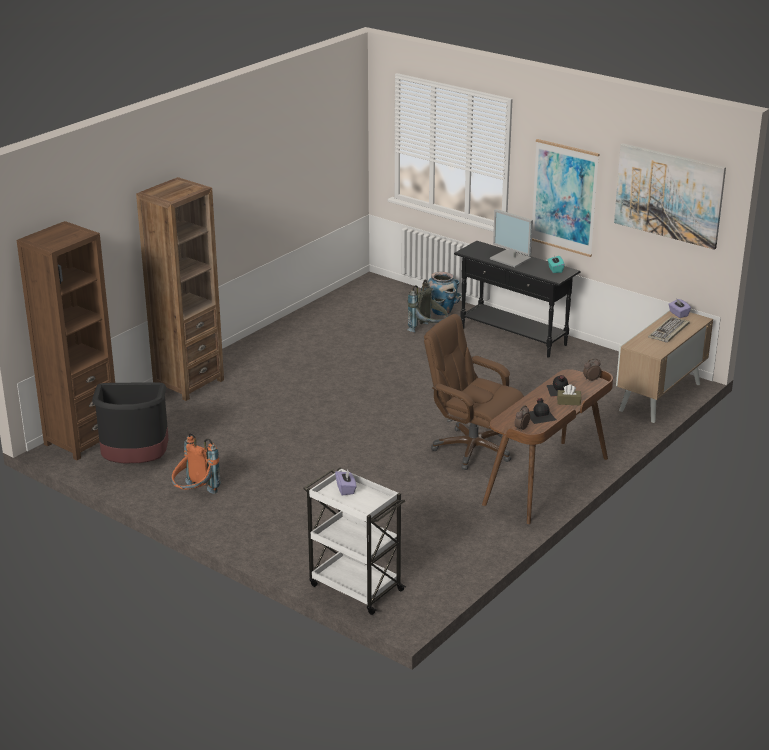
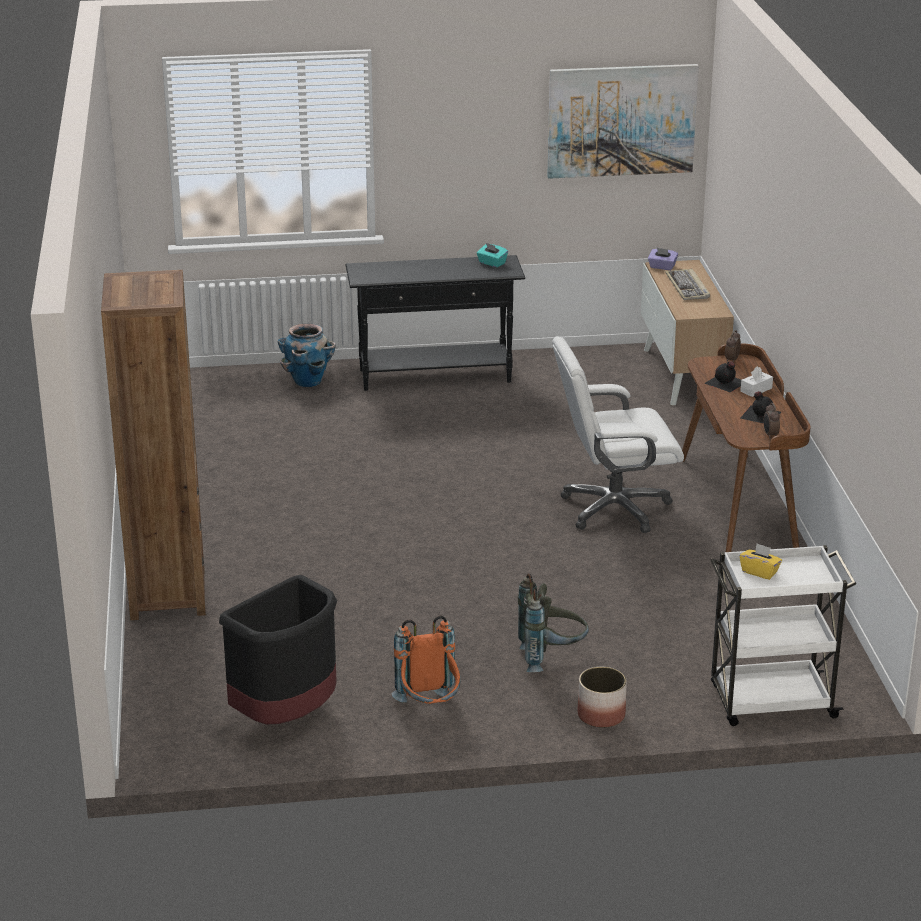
camera: 45 degrees left, 0 degrees up
brown bookcase [17,221,115,460] -> none
purple tissue box [335,469,357,496] -> yellow tissue box [739,543,782,580]
grey backpack [407,280,448,333] -> grey backpack moved to [518,573,589,672]
brown office chair [424,314,524,470] -> white office chair [552,336,684,533]
monitor [490,209,533,267] -> none
picture [532,139,599,257] -> none
brown tissue box [557,384,581,405] -> white tissue box [740,366,773,397]
none -> planter [578,666,627,728]

